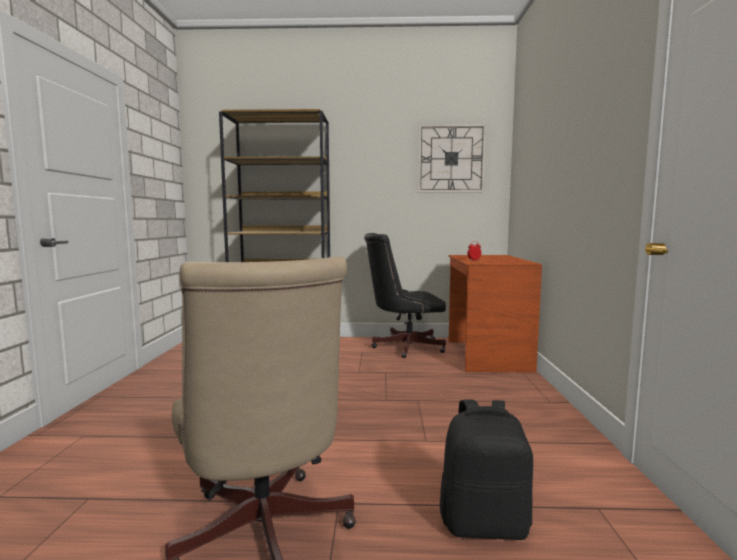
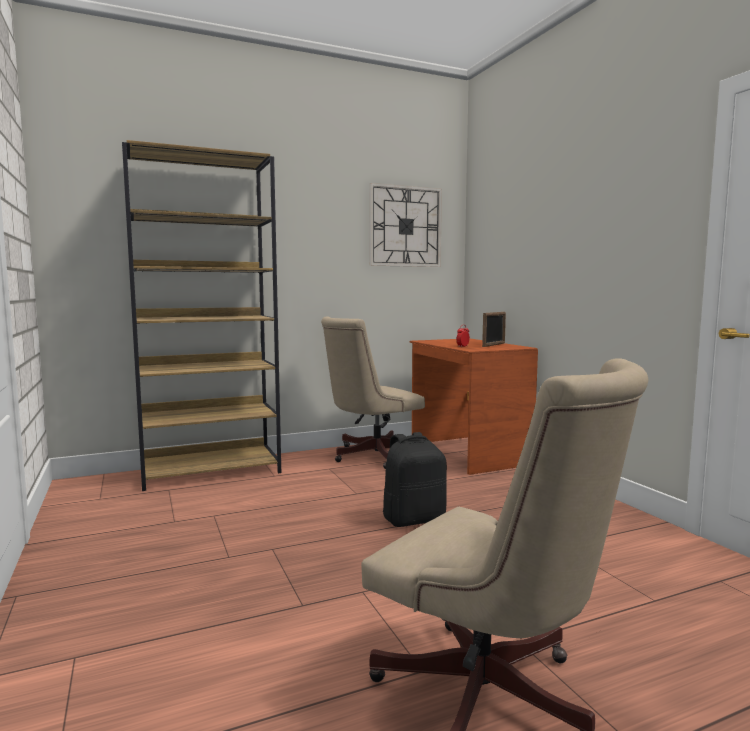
camera: 25 degrees left, 0 degrees up
black office chair [364,233,446,358] -> beige office chair [321,316,425,469]
black backpack [440,399,533,540] -> black backpack moved to [383,432,447,527]
none -> picture frame [482,312,506,347]

